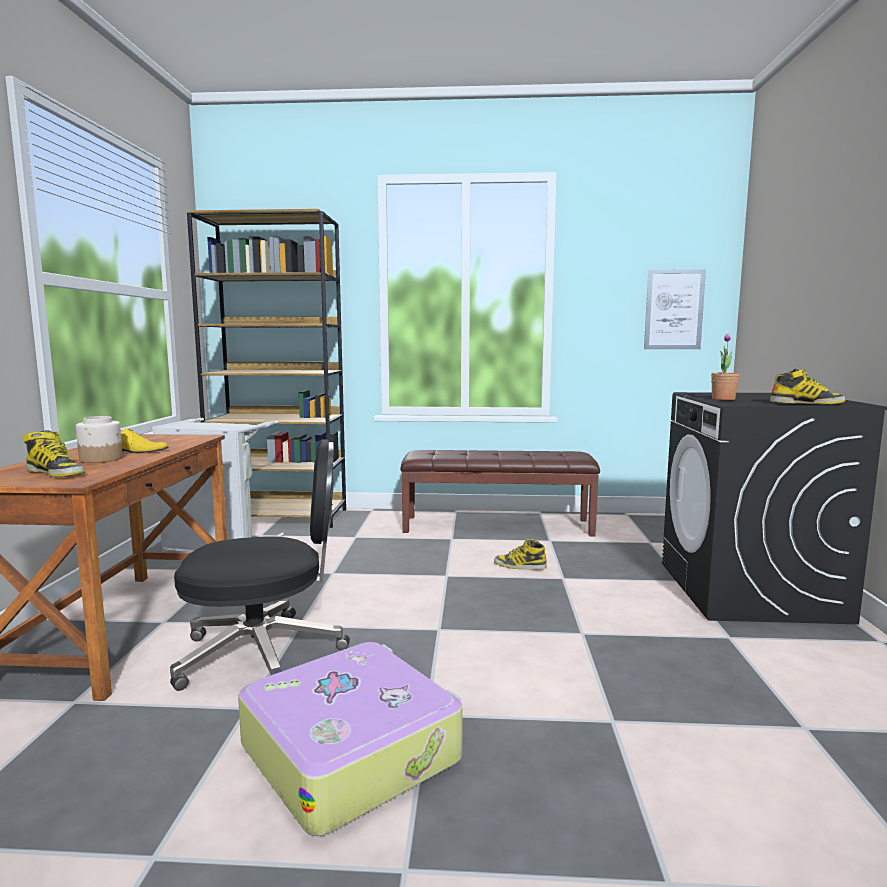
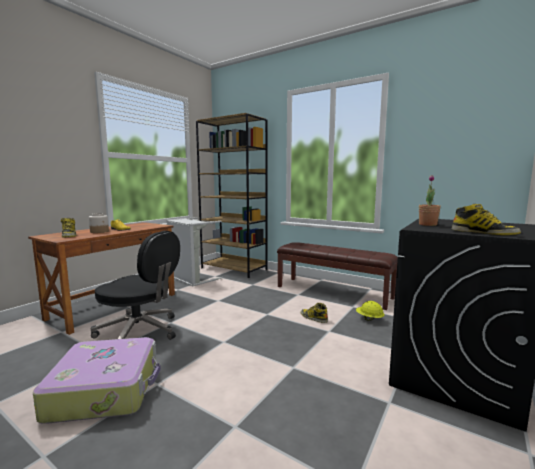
camera: 30 degrees right, 0 degrees up
picture [644,269,706,349] -> none
none -> yellow hard hat [356,301,385,321]

